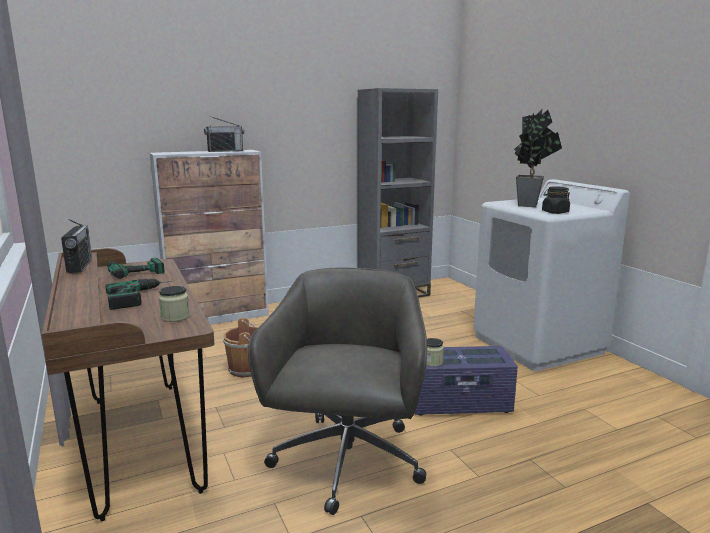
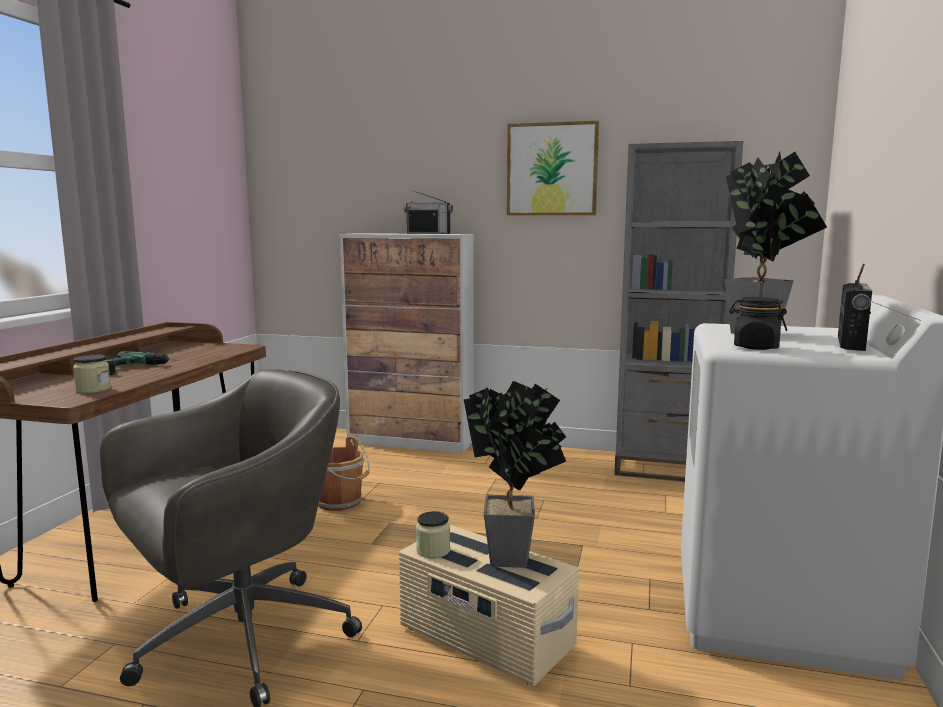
camera: 40 degrees right, 5 degrees down
radio [61,219,92,273] -> radio moved to [838,264,872,351]
power drill [107,258,165,279] -> none
purple storage box [415,346,518,416] -> beige storage box [399,525,579,686]
none -> potted plant [464,381,566,568]
none -> picture [507,121,599,215]

